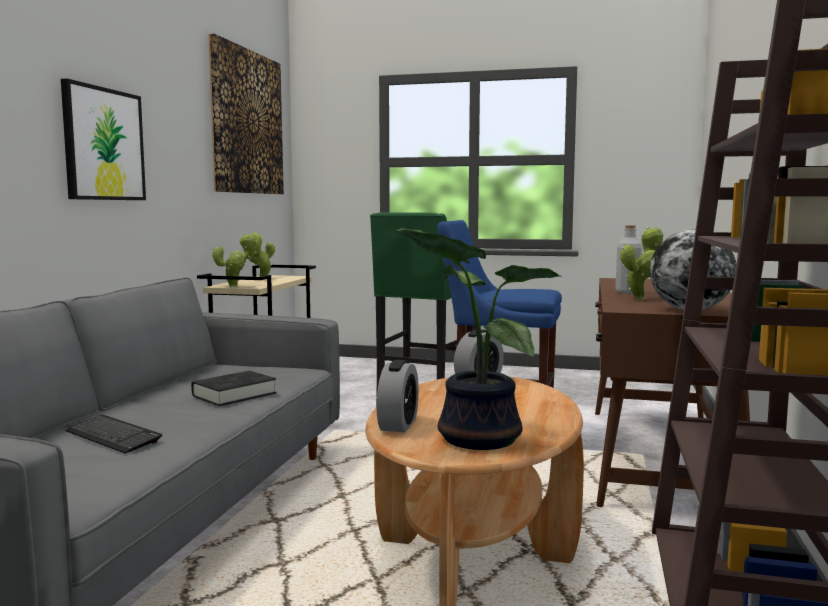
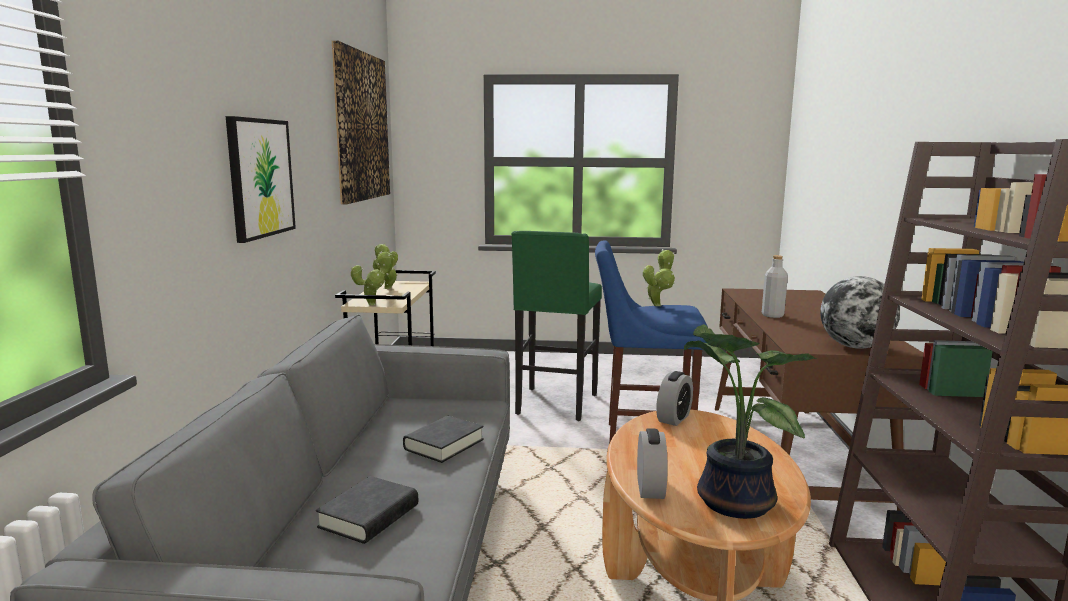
camera: 10 degrees left, 5 degrees up
keyboard [65,415,162,454] -> black book [316,476,418,544]
potted plant [620,227,664,300] -> potted plant moved to [643,249,675,306]

